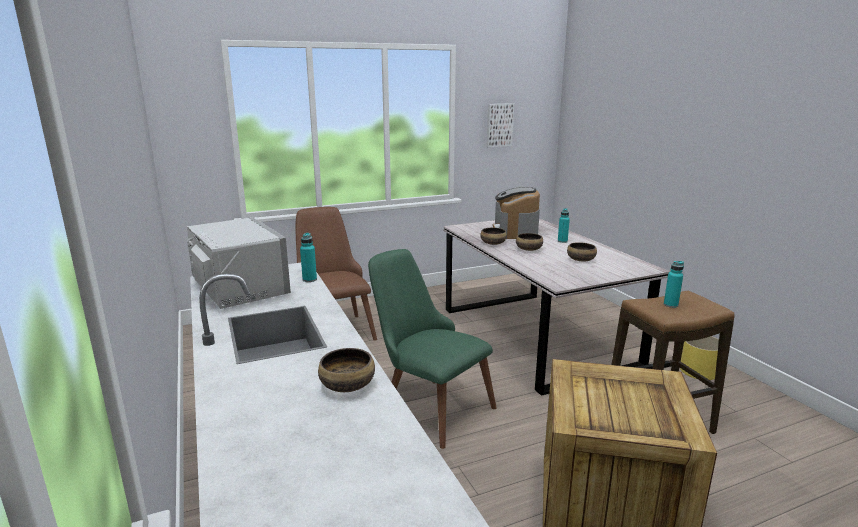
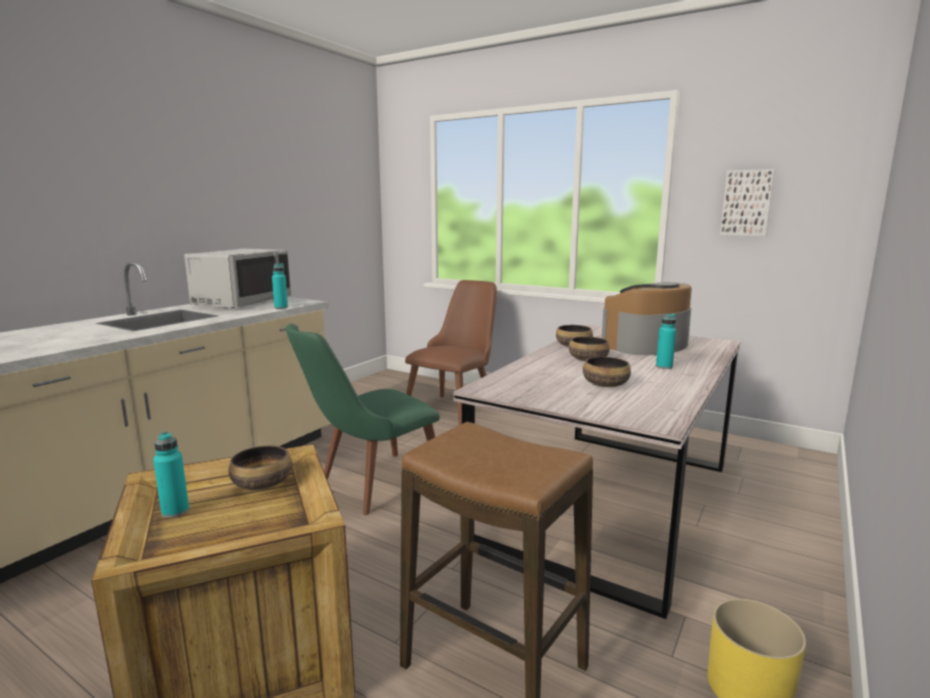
camera: 55 degrees right, 5 degrees down
bowl [318,348,375,392] -> bowl moved to [229,445,292,490]
green chair [368,249,496,449] -> green chair turned 135 degrees counterclockwise [286,323,440,515]
turquoise bottle [664,261,684,308] -> turquoise bottle moved to [153,432,189,518]

